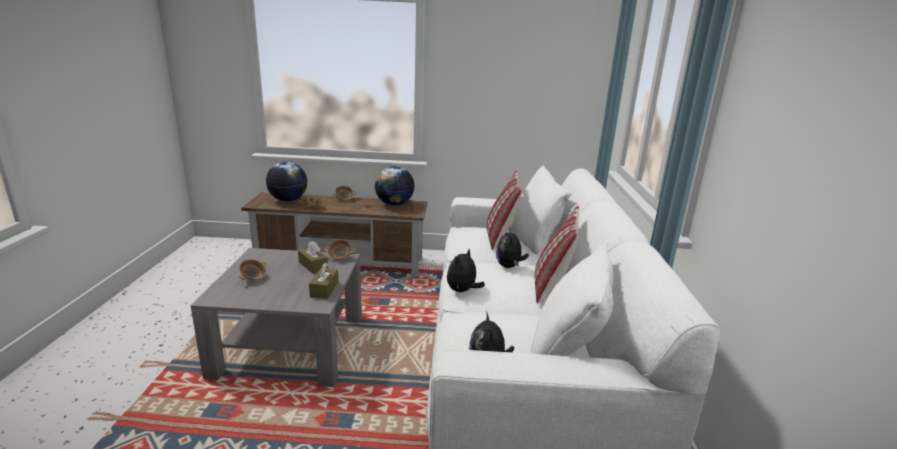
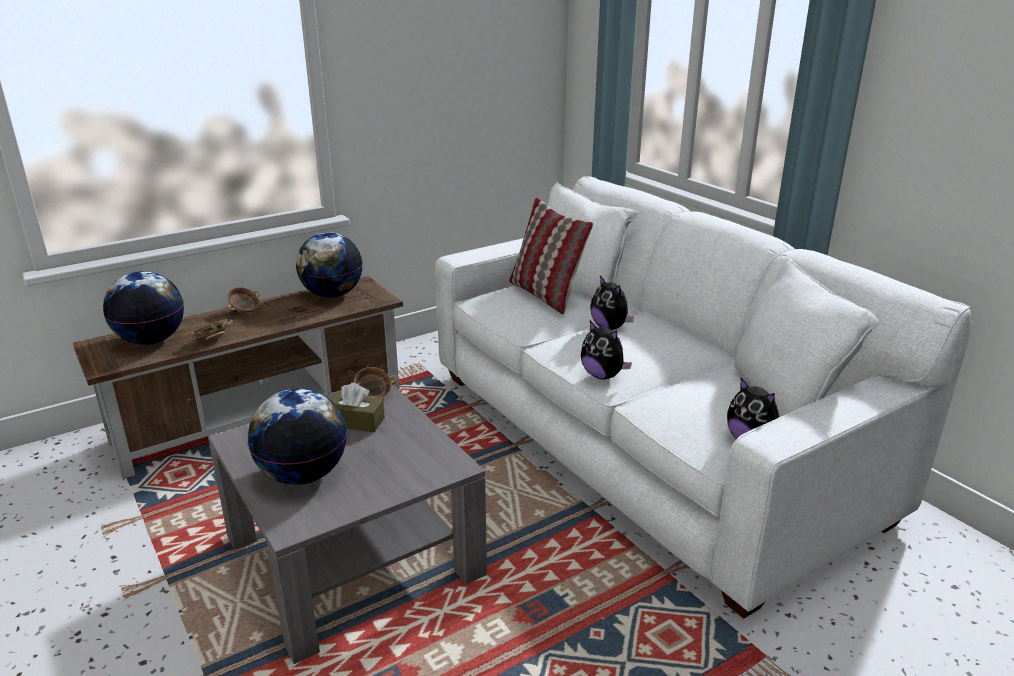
camera: 35 degrees left, 5 degrees up
bowl [239,259,266,281] -> globe [248,388,347,485]
brown tissue box [309,263,338,299] -> none
plush toy [447,249,485,292] -> plush toy turned 45 degrees counterclockwise [581,321,632,380]
pillow [535,205,579,303] -> none

